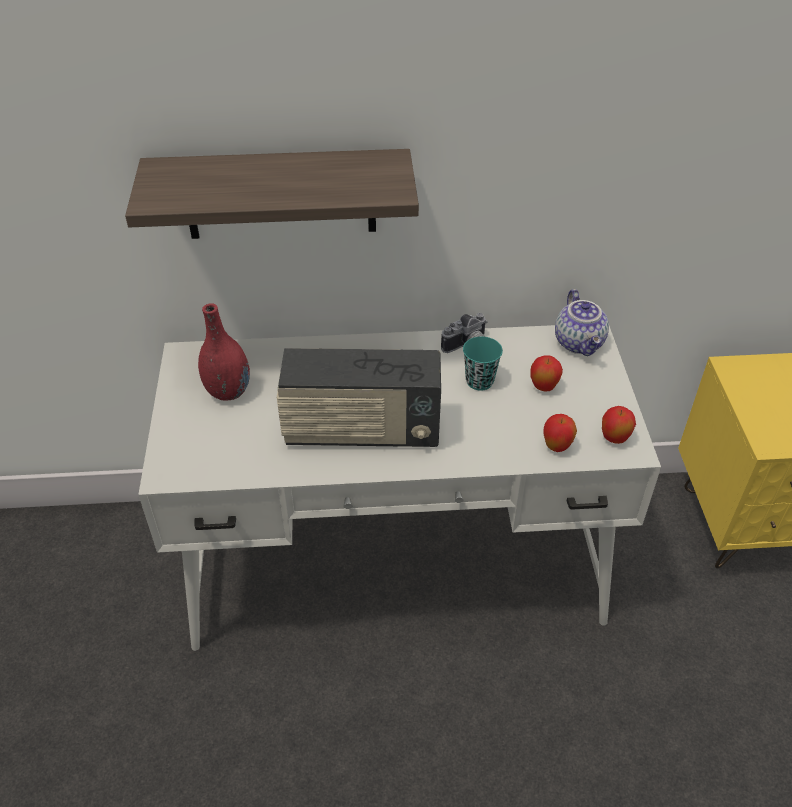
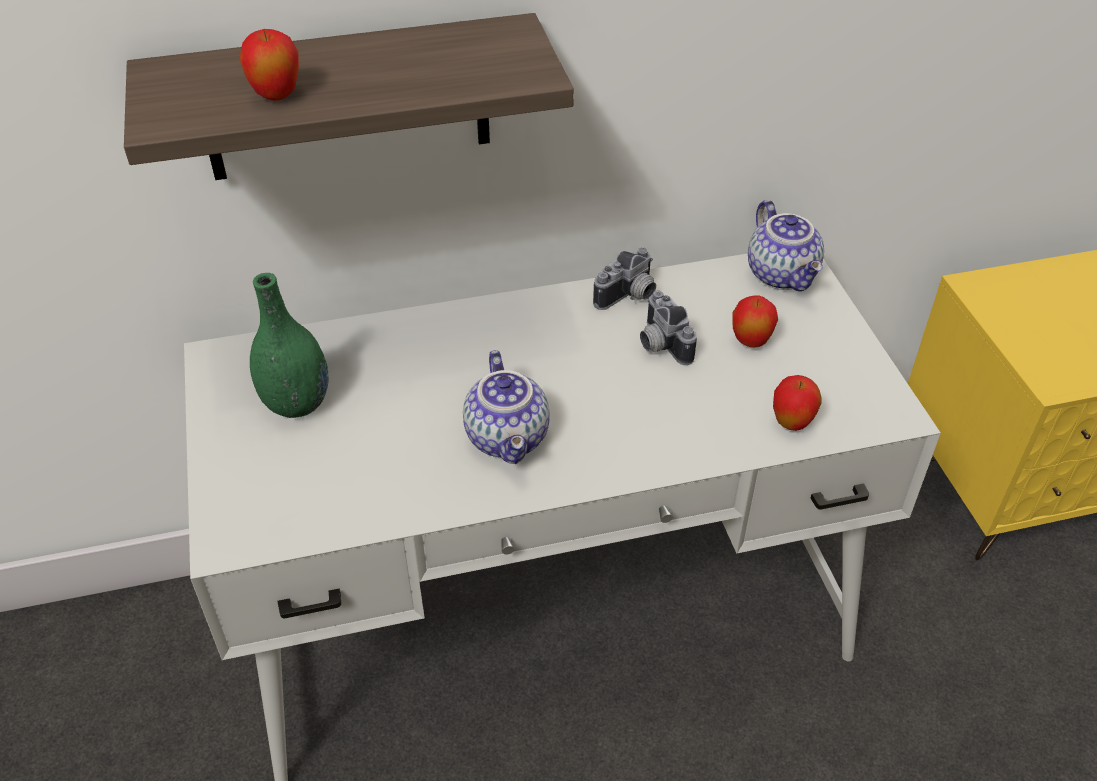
camera: 10 degrees left, 0 degrees up
red vase [198,303,250,401] -> green vase [250,273,328,418]
radio [277,348,441,447] -> teapot [463,350,550,464]
turquoise cup [463,337,503,391] -> camera [640,290,697,365]
apple [602,406,636,444] -> apple moved to [240,29,299,100]

